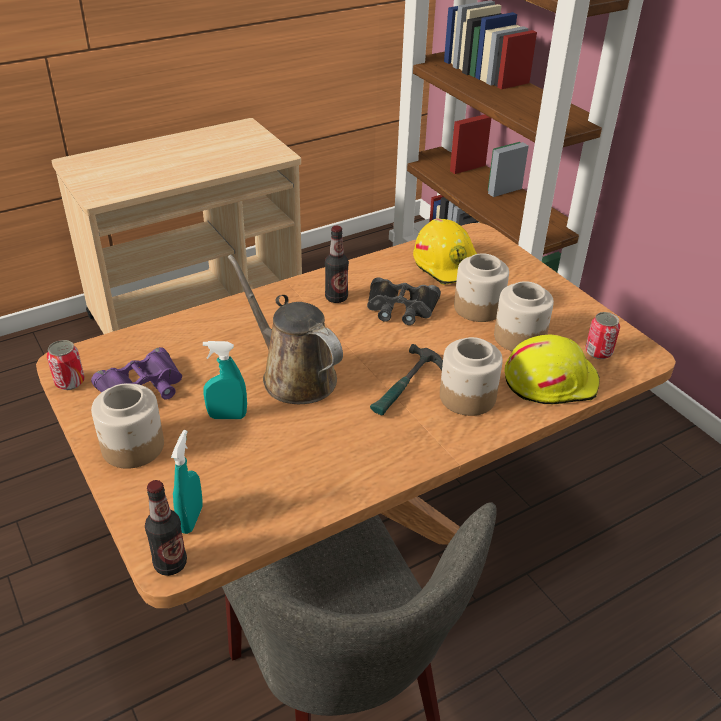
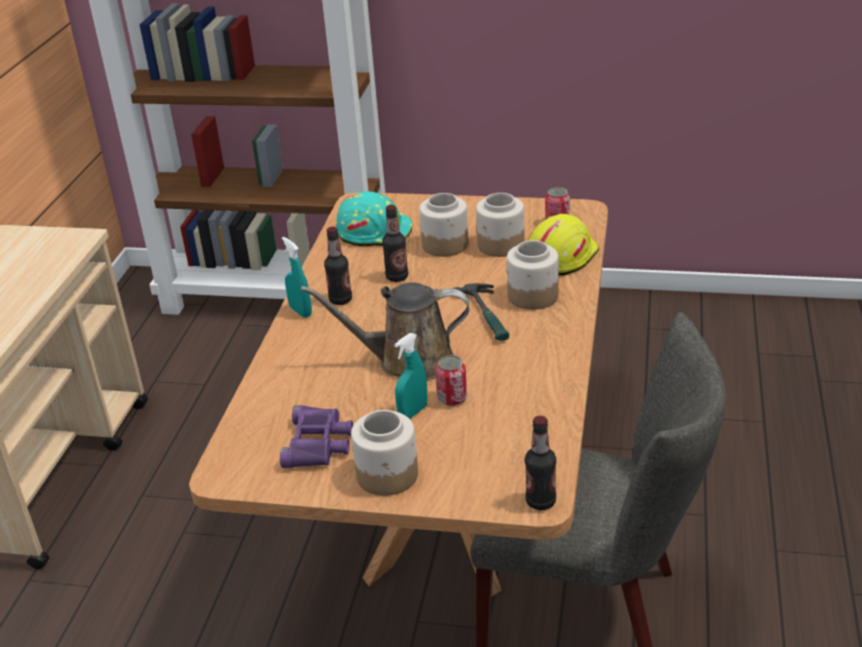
camera: 45 degrees left, 5 degrees down
can [47,340,85,390] -> can moved to [435,355,467,406]
turquoise spray bottle [171,430,203,534] -> turquoise spray bottle moved to [282,237,312,318]
black binoculars [367,278,441,325] -> bottle [382,205,408,282]
yellow hard hat [413,218,477,285] -> turquoise hard hat [336,191,413,246]

